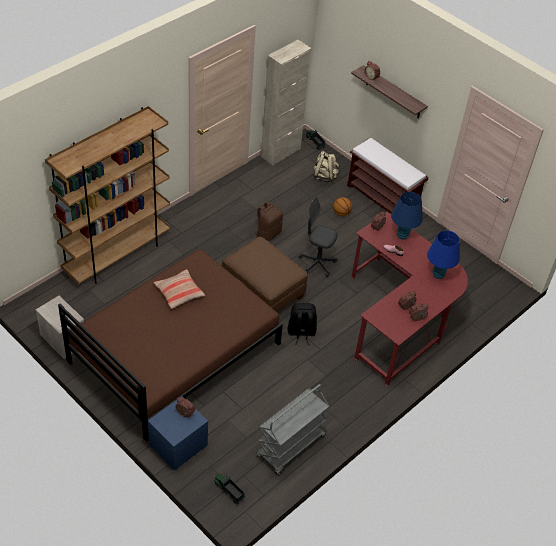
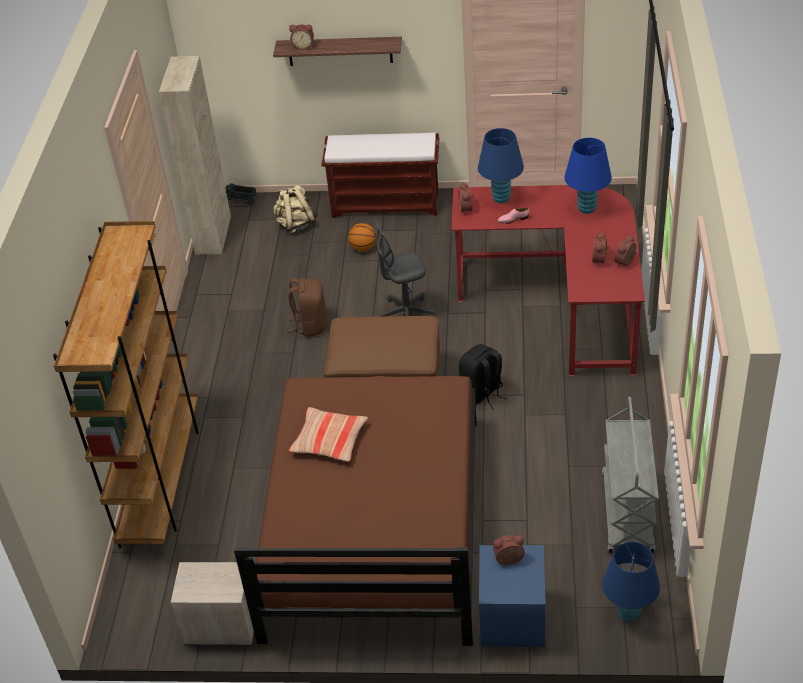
camera: 35 degrees left, 5 degrees down
toy truck [214,474,245,504] -> blue table lamp [602,542,660,622]

